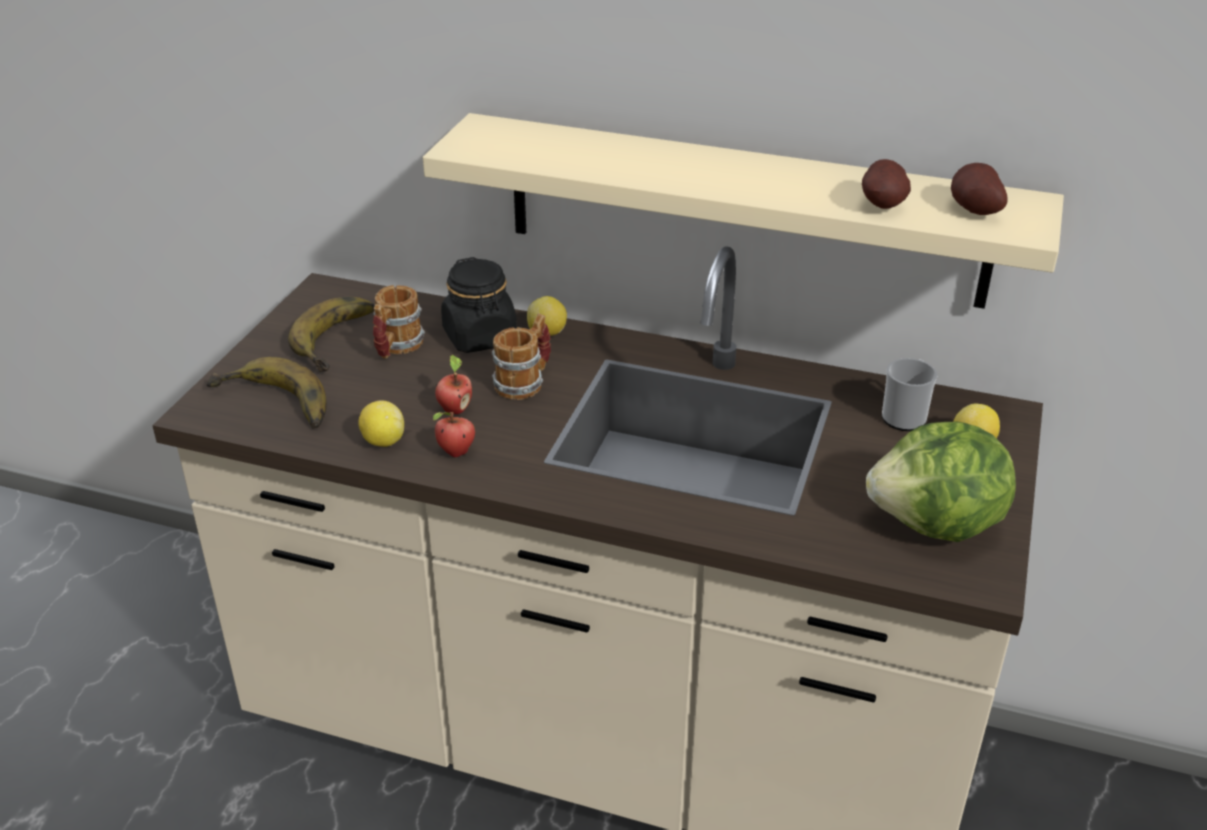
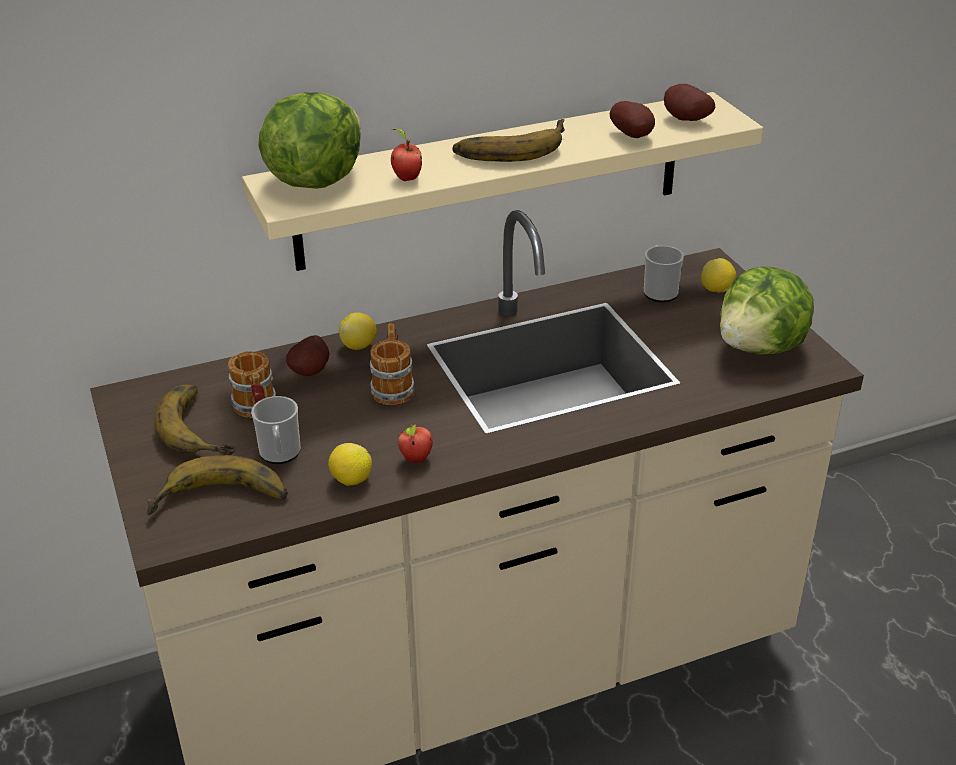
camera: 40 degrees left, 0 degrees up
apple [435,355,473,414] -> apple moved to [391,129,422,181]
black jar [441,257,517,353] -> potato [286,335,329,376]
none -> mug [251,396,301,464]
none -> lettuce [258,92,361,189]
none -> banana [452,119,565,162]

